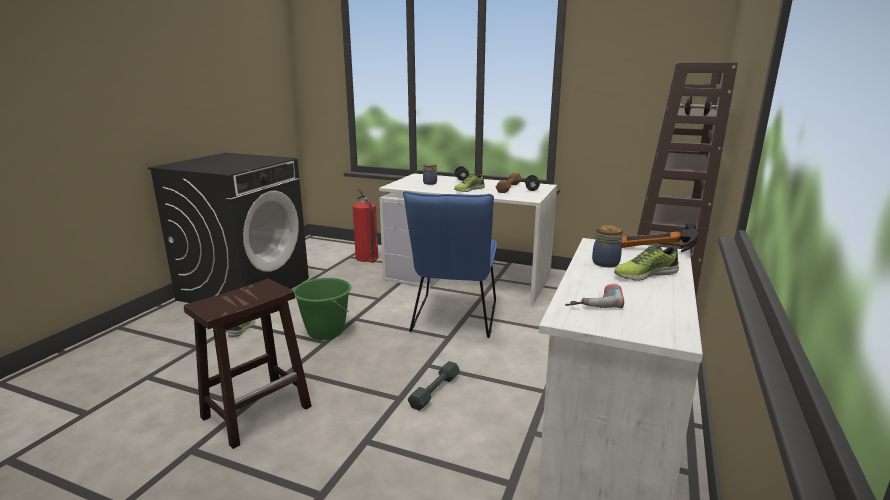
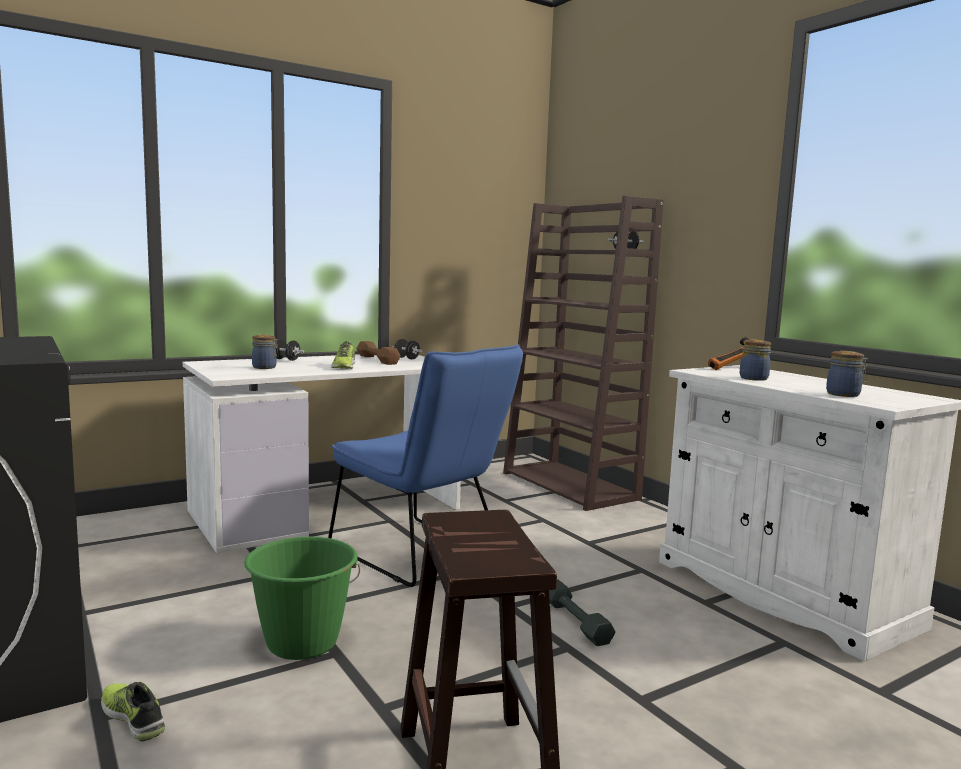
camera: 55 degrees left, 10 degrees down
fire extinguisher [352,189,379,263] -> none
power drill [565,283,624,308] -> jar [826,351,868,397]
shoe [614,244,679,281] -> none

